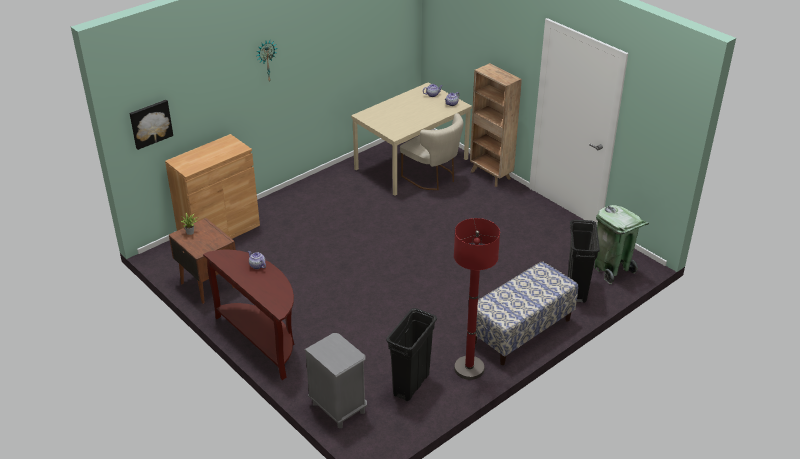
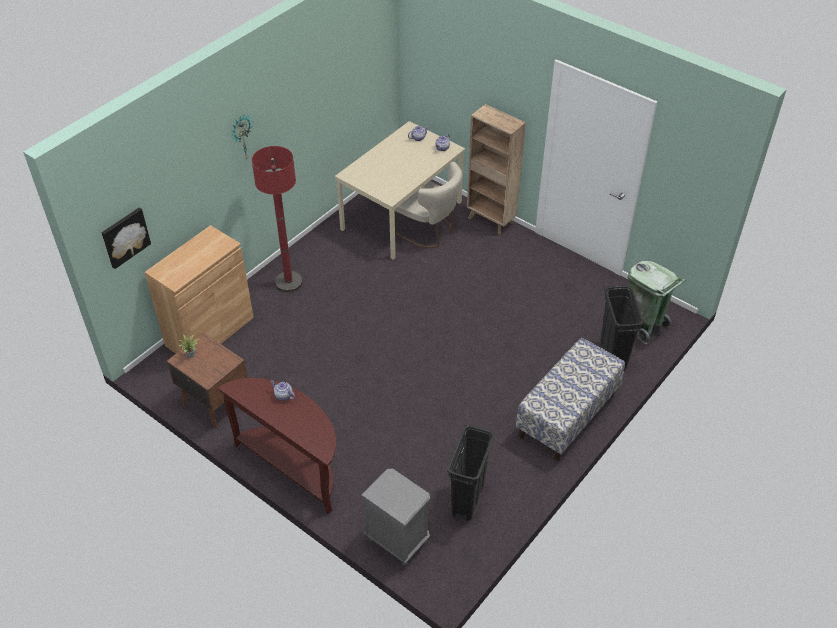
camera: 10 degrees left, 10 degrees up
red floor lamp [454,218,500,380] -> red floor lamp moved to [252,146,303,293]

